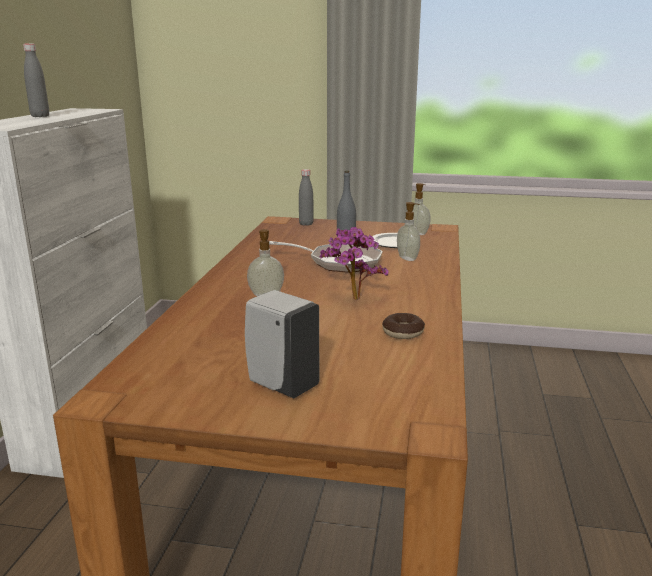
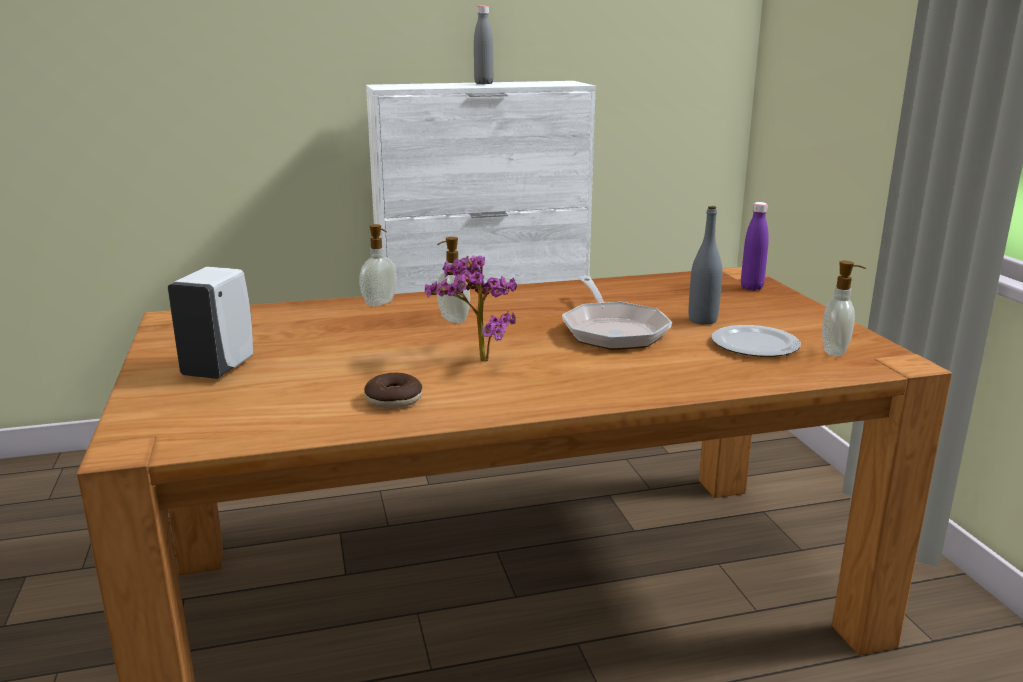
camera: 65 degrees right, 0 degrees up
grey bottle [299,169,314,226] -> purple bottle [741,202,769,291]
soap dispenser [397,202,420,261] -> soap dispenser moved to [360,224,397,306]

